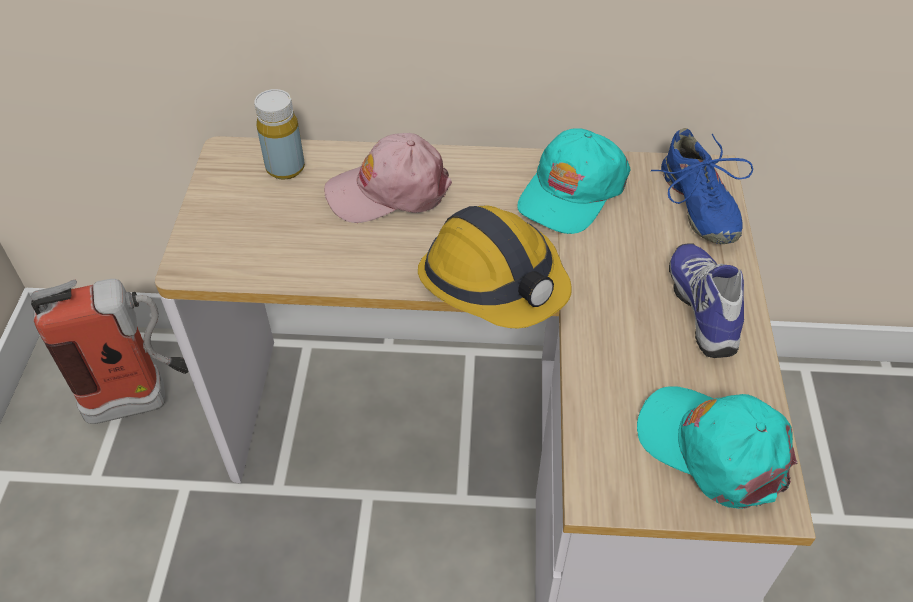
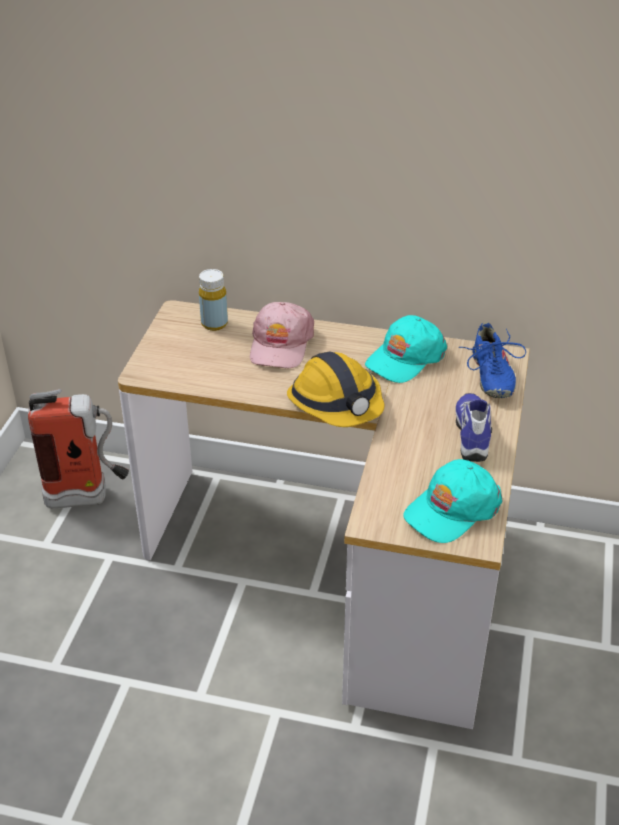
camera: 10 degrees right, 10 degrees down
pink cap [324,133,452,223] -> pink cap turned 75 degrees counterclockwise [250,302,314,368]
turquoise cap [637,386,798,509] -> turquoise cap turned 90 degrees counterclockwise [403,459,502,543]

